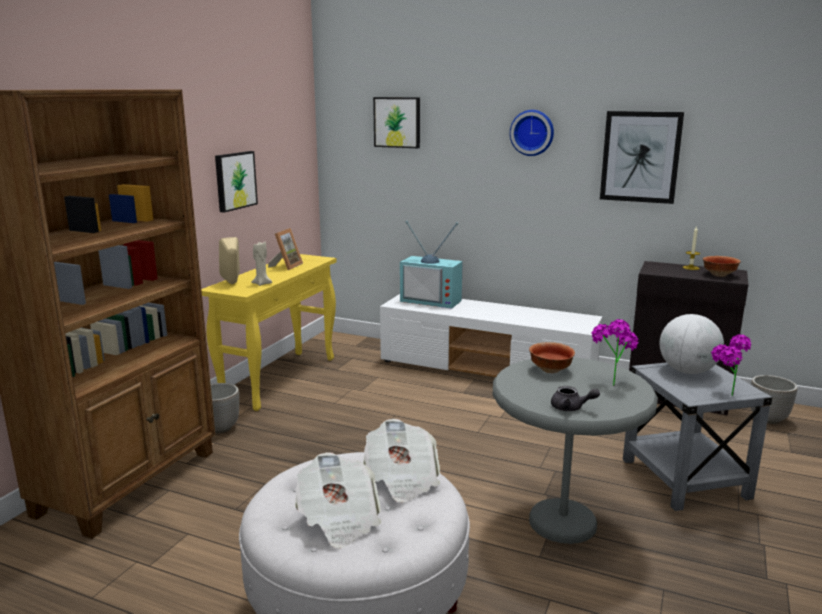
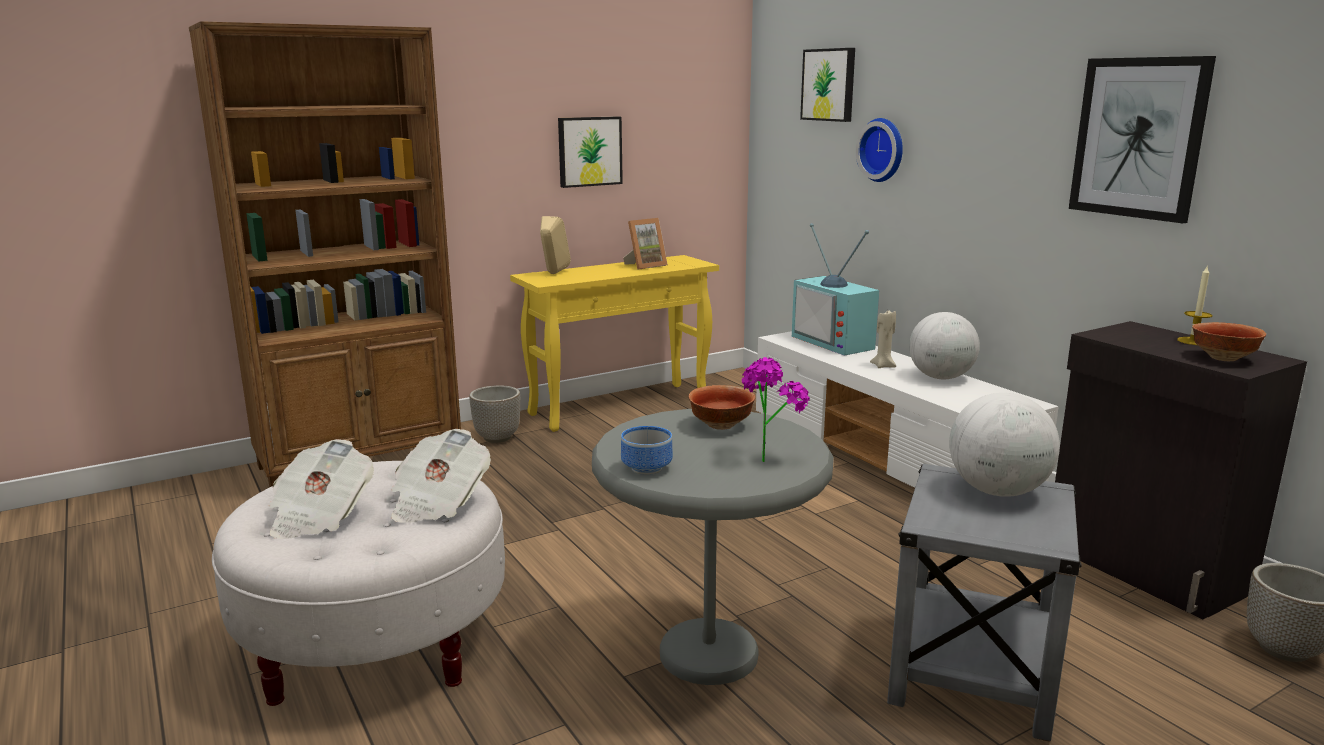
camera: 35 degrees right, 0 degrees up
beige candle [252,242,272,286] -> beige candle moved to [870,311,896,368]
wall clock [510,110,554,156] -> wall clock moved to [856,118,903,182]
grey teapot [551,386,600,411] -> bowl [621,426,673,475]
potted plant [711,334,751,396] -> none
none -> globe [909,312,980,379]

